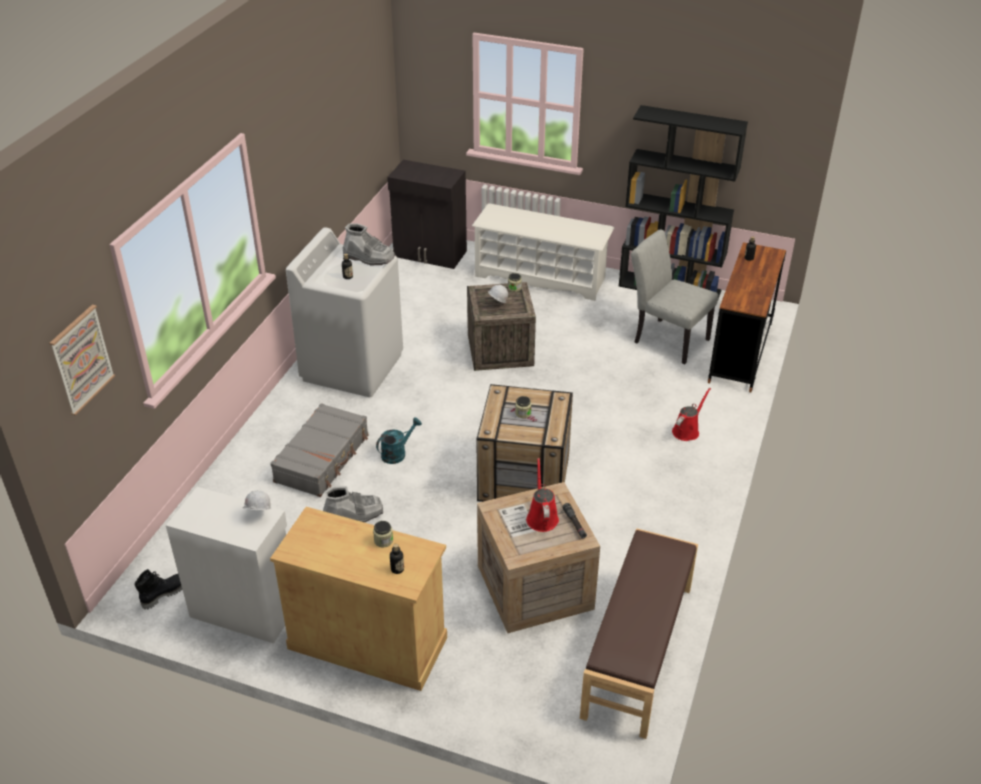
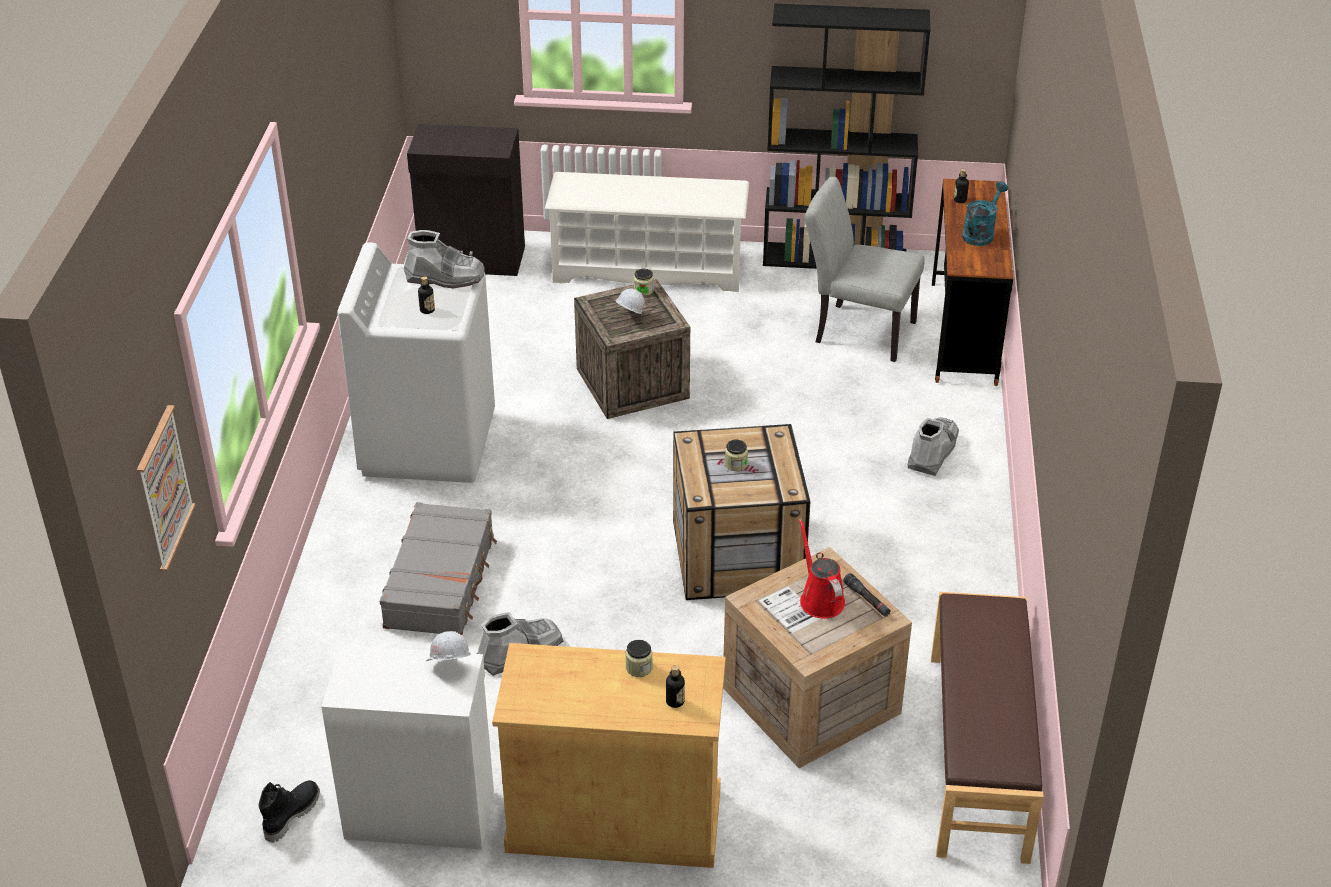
camera: 15 degrees left, 0 degrees up
turquoise watering can [376,417,422,464] -> turquoise watering can moved to [962,181,1008,246]
red watering can [672,388,711,441] -> grey boot [907,417,959,476]

